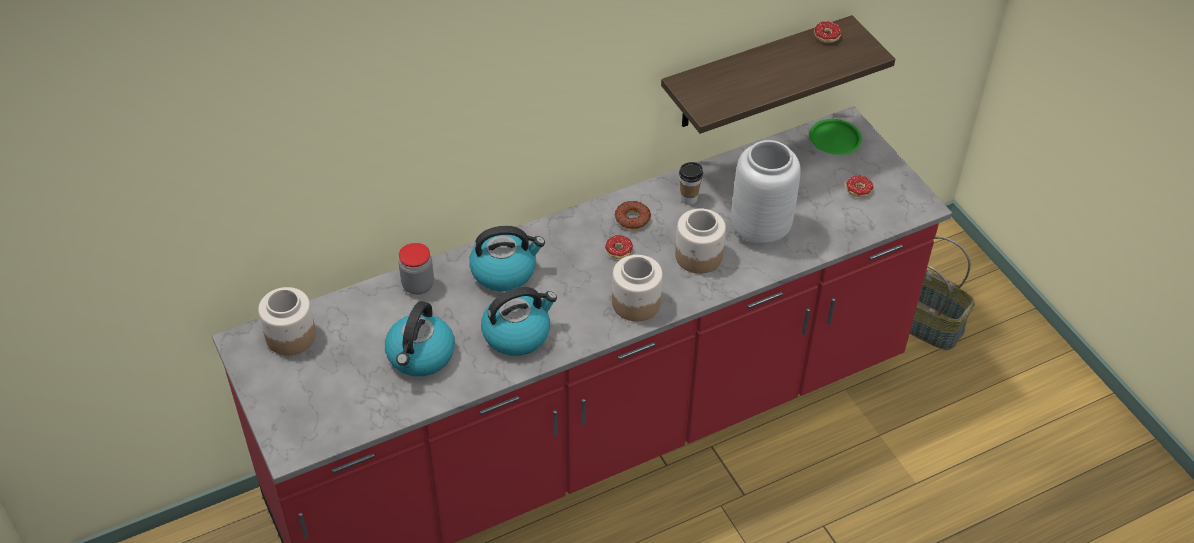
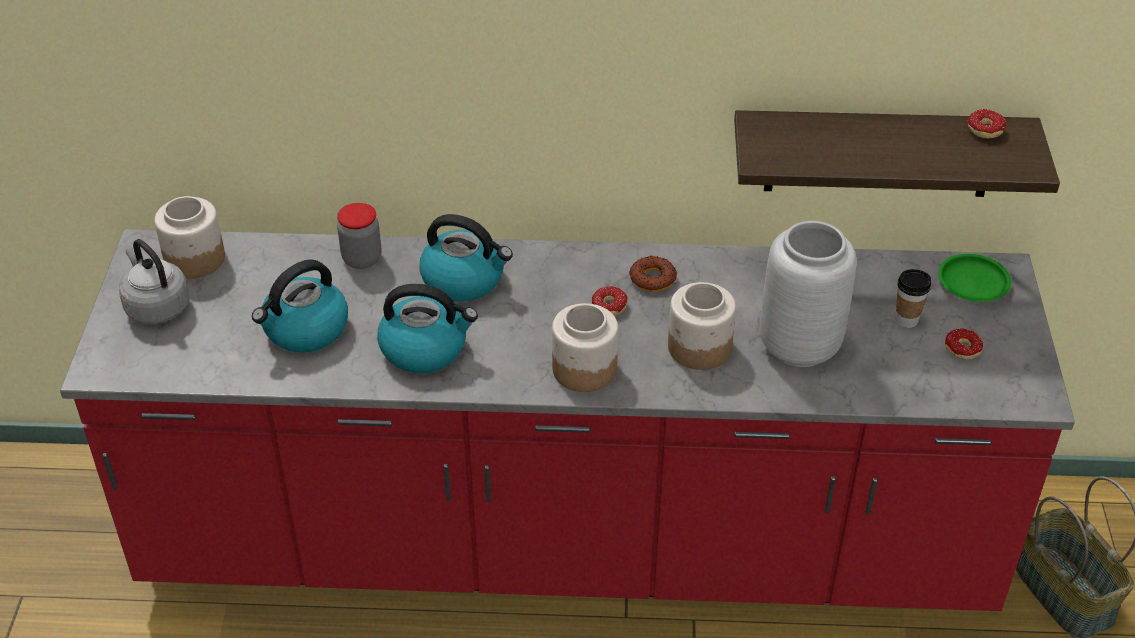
camera: 30 degrees right, 5 degrees down
cup [679,162,703,205] -> cup moved to [895,269,931,328]
none -> grey kettle [119,239,189,324]

